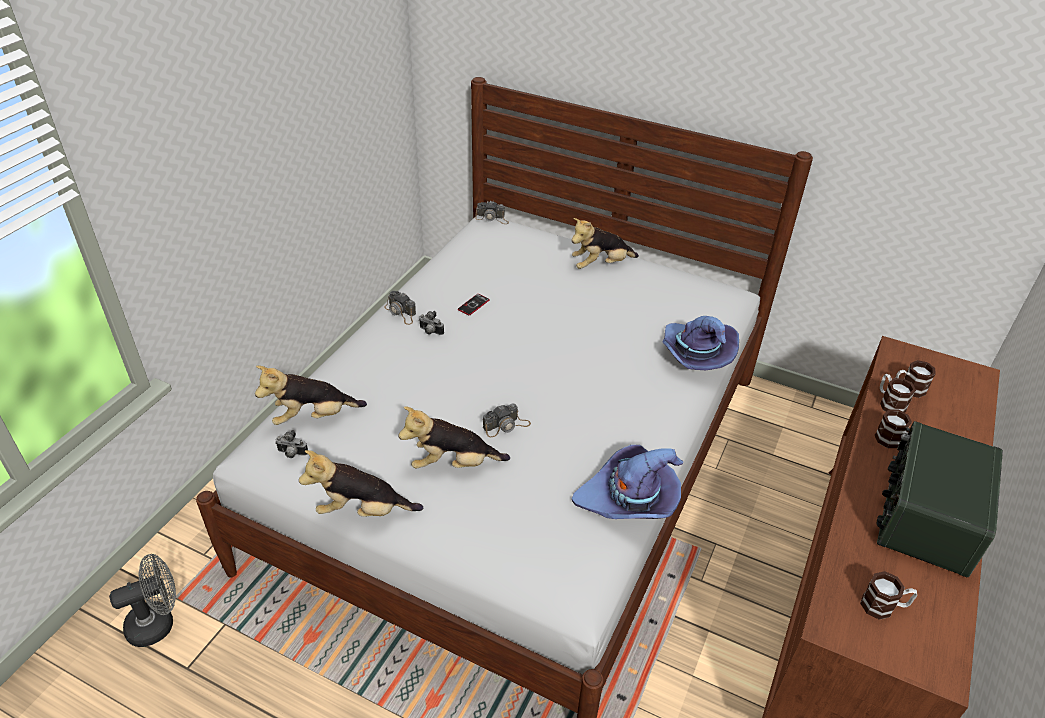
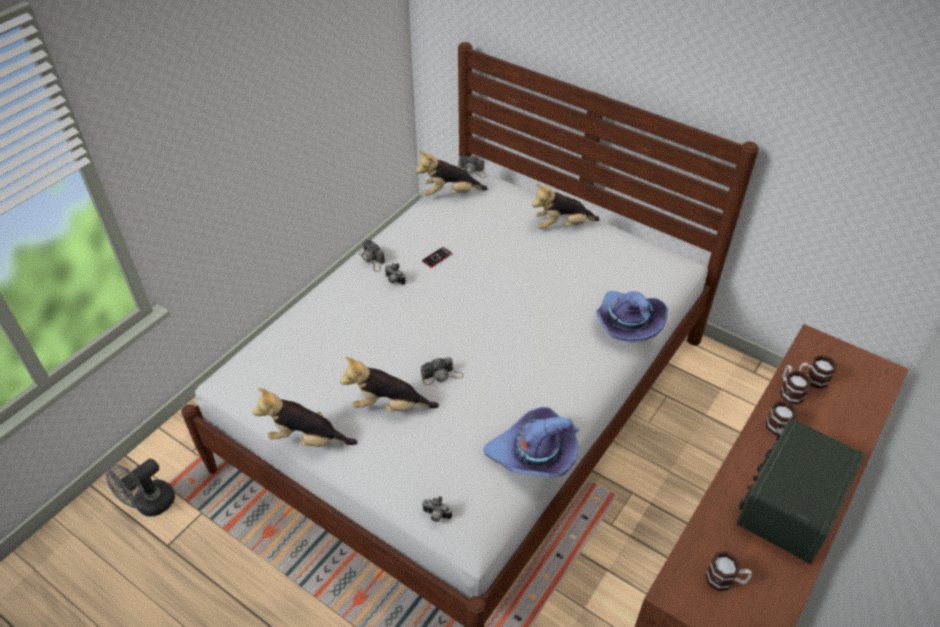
camera: 10 degrees right, 5 degrees up
grey fan [109,554,176,647] -> grey fan turned 150 degrees clockwise [106,459,175,516]
plush toy [255,366,367,425] -> plush toy moved to [416,151,488,196]
camera [275,430,308,458] -> camera moved to [422,496,452,522]

